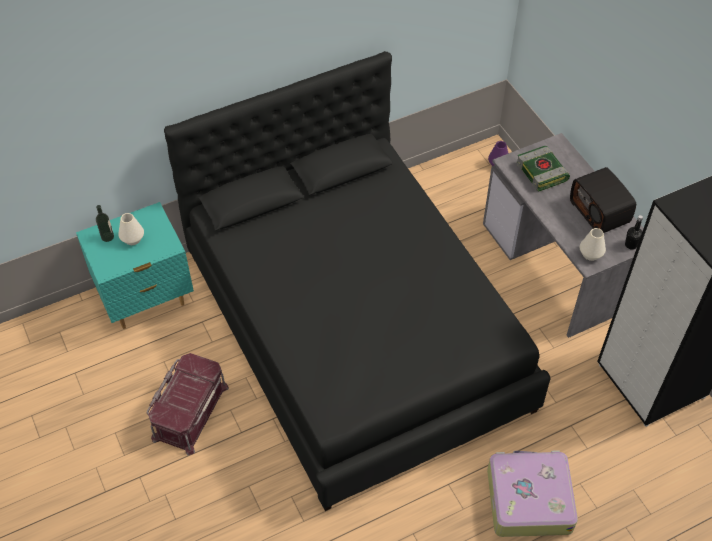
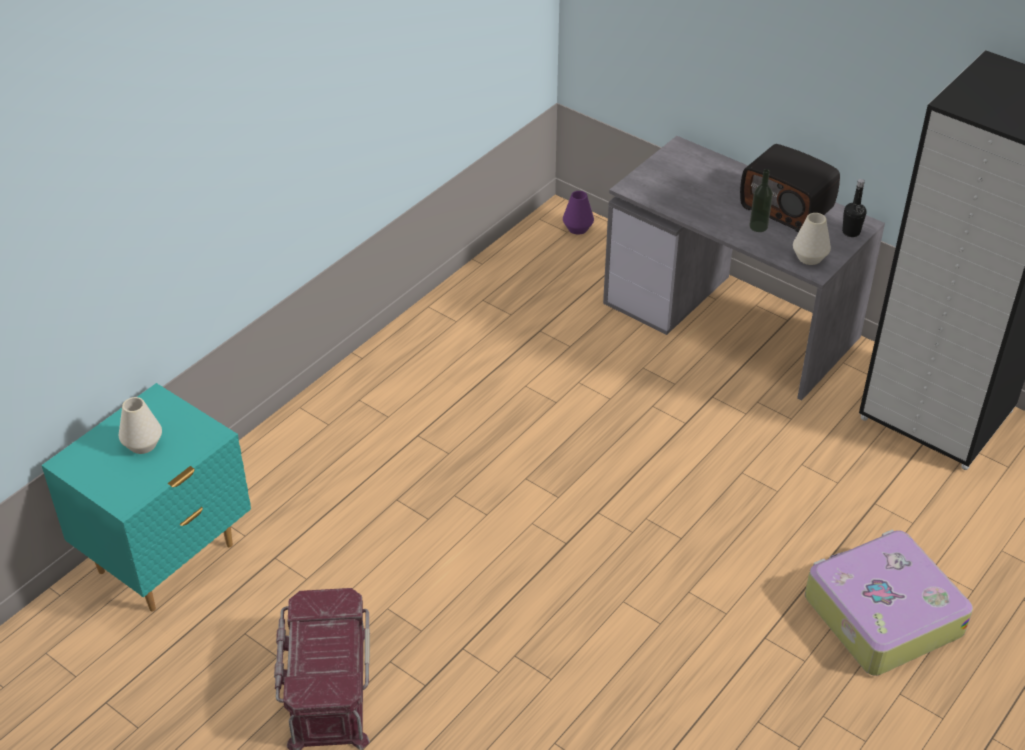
camera: 25 degrees left, 10 degrees down
bottle [96,205,114,242] -> bottle moved to [749,169,773,232]
black bed [164,51,551,511] -> none
book [517,146,570,192] -> none

